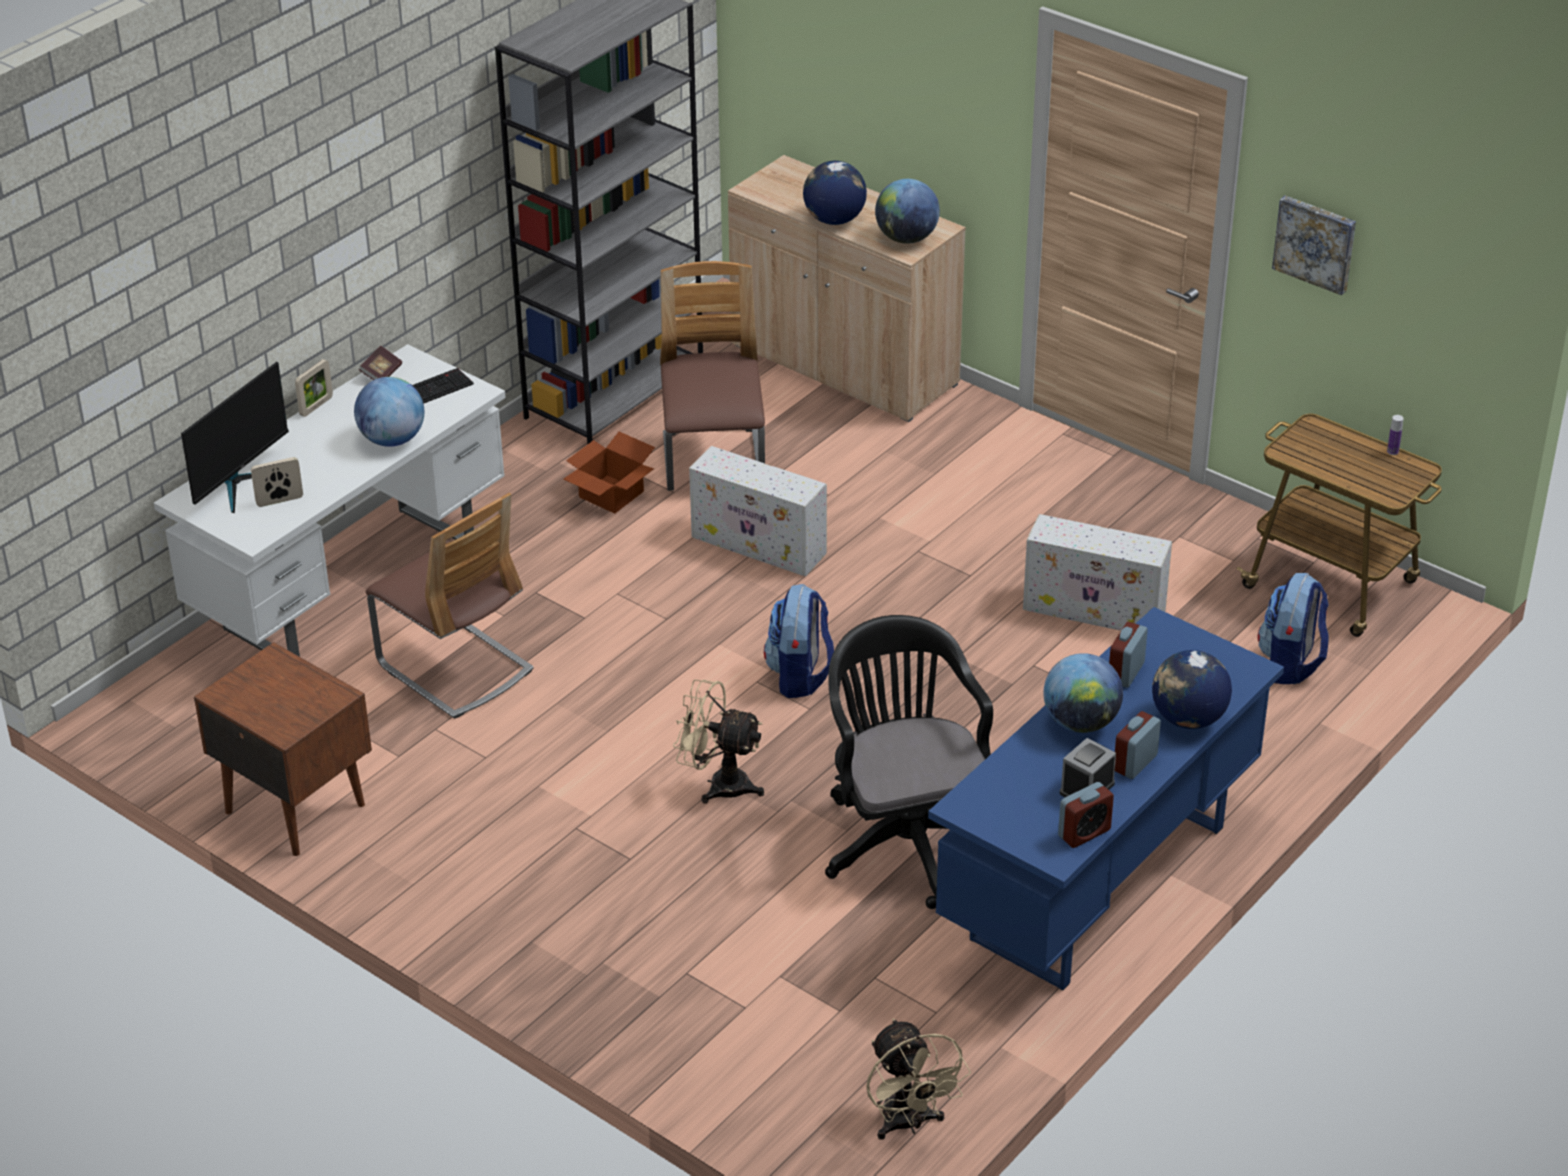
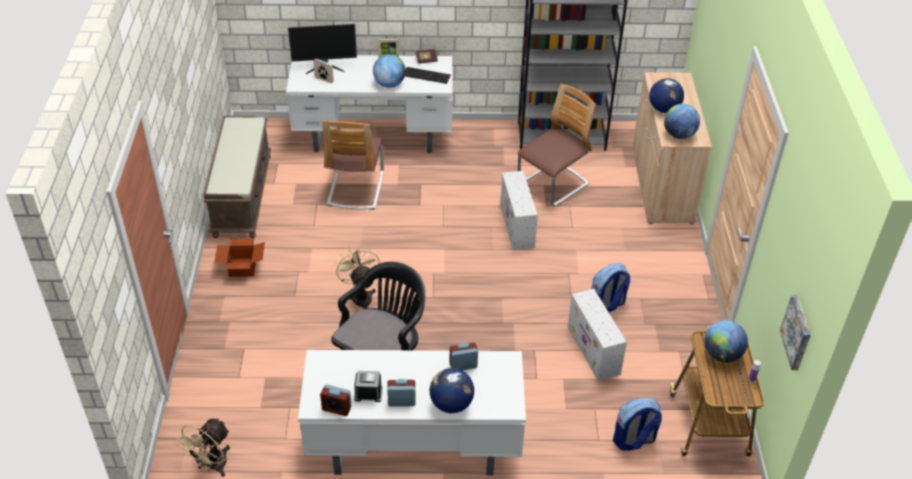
camera: 50 degrees right, 5 degrees up
brown nightstand [194,642,372,856] -> brown bench [203,116,271,238]
cardboard box [563,432,655,514] -> cardboard box moved to [214,238,265,277]
backpack [764,584,834,698] -> backpack moved to [591,263,630,312]
blue desk [928,607,1284,991] -> white desk [298,350,526,475]
globe [1043,653,1123,733] -> globe moved to [704,320,748,363]
picture [1272,195,1356,295] -> picture moved to [780,295,811,370]

